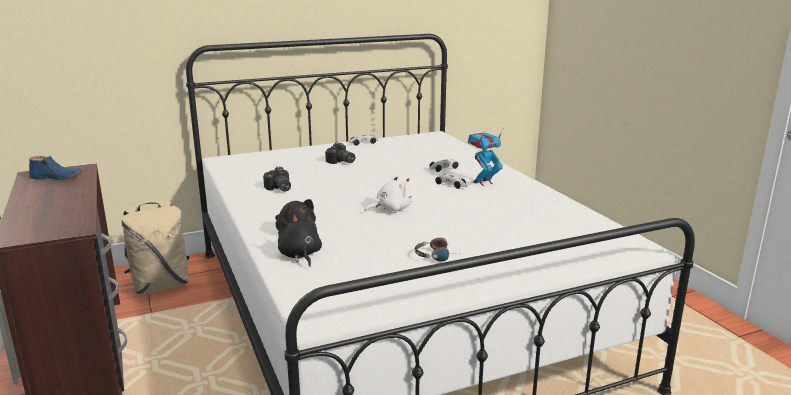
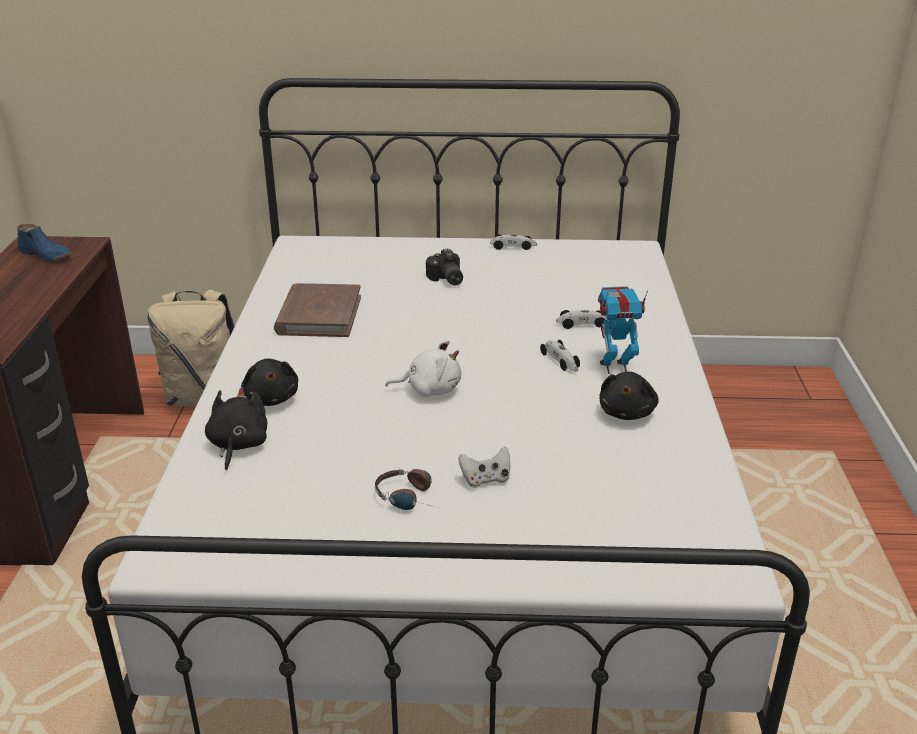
camera: 25 degrees right, 10 degrees up
camera [263,166,291,192] -> brown book [274,283,361,337]
none -> white game controller [458,447,511,488]
none -> black plush toy [600,372,659,420]

